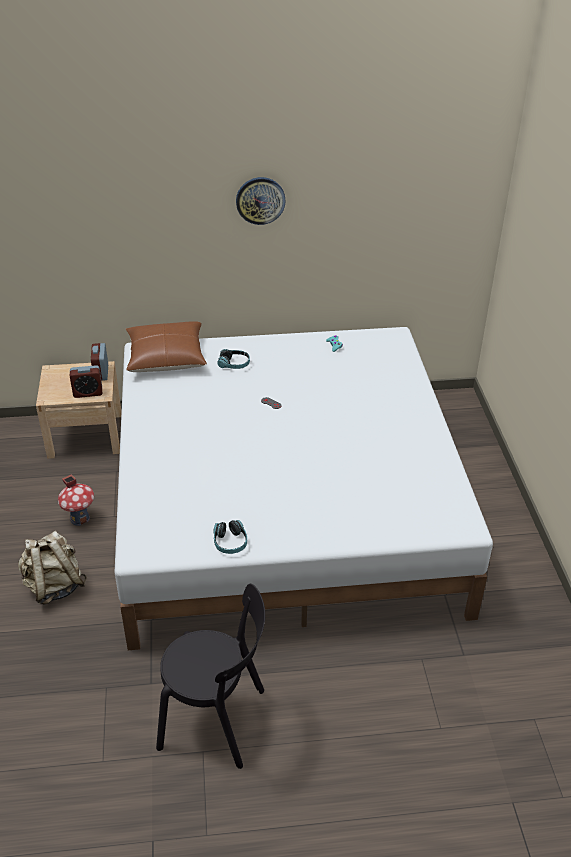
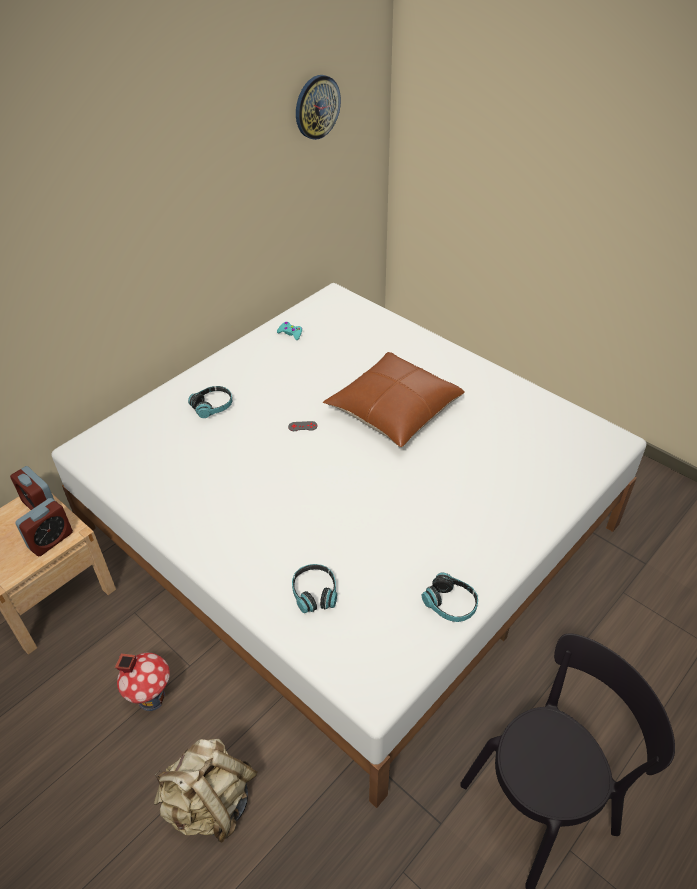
camera: 40 degrees left, 5 degrees up
brown pillow [126,321,207,372] -> brown pillow moved to [323,352,465,447]
wall clock [236,177,286,225] -> wall clock moved to [296,75,341,140]
none -> headphones [292,564,337,613]

